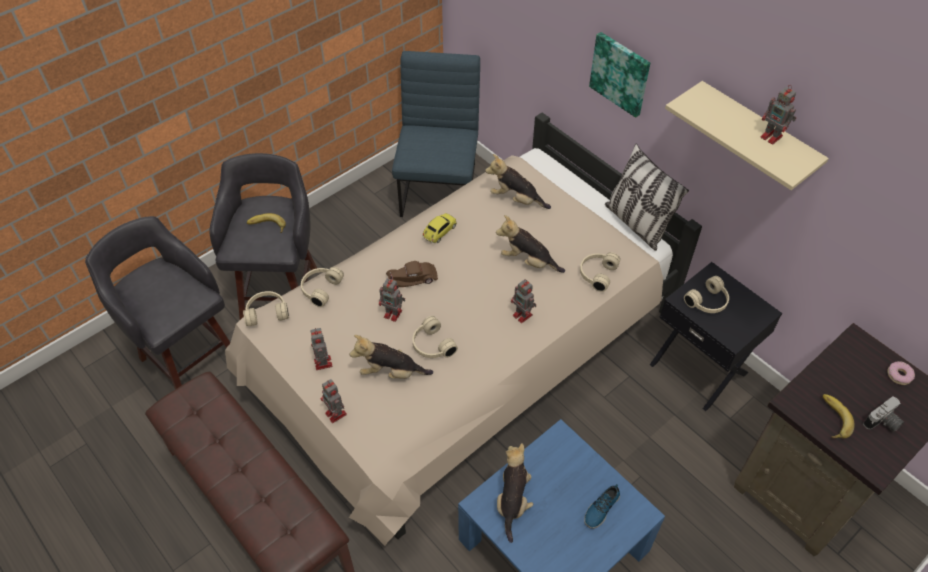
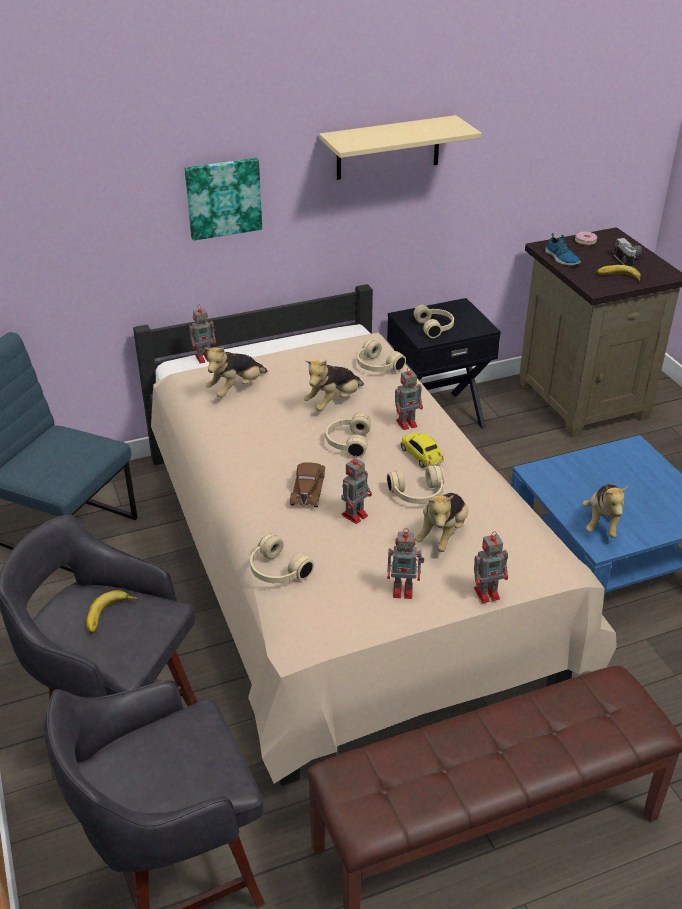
camera: 70 degrees left, 15 degrees down
beige headphones [243,291,289,326] -> beige headphones moved to [326,413,371,458]
toy car [422,213,457,243] -> toy car moved to [400,433,444,468]
plush toy [497,443,534,543] -> plush toy turned 105 degrees counterclockwise [582,484,628,538]
shoe [584,484,620,529] -> shoe moved to [545,233,581,265]
pillow [605,144,689,251] -> none
toy robot [760,85,796,145] -> toy robot moved to [189,304,216,364]

